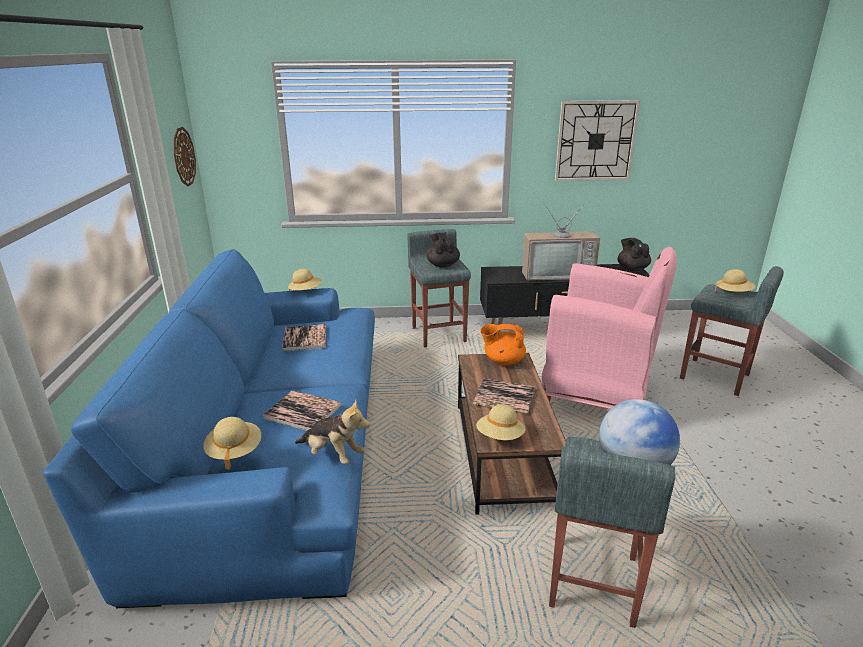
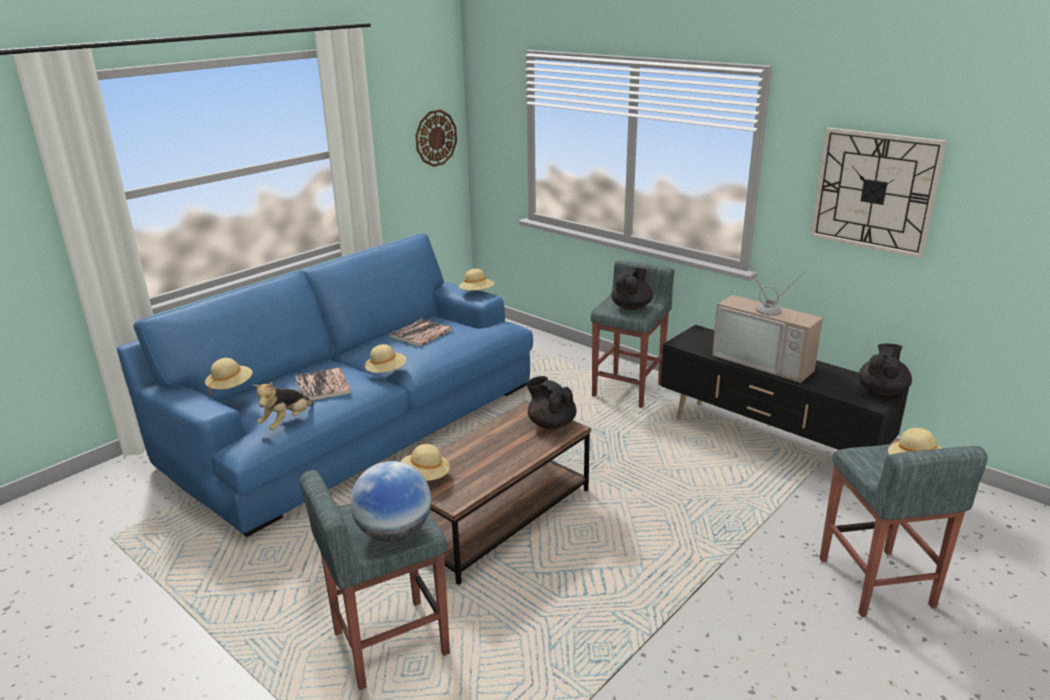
camera: 45 degrees right, 0 degrees up
plush toy [295,399,370,464] -> plush toy turned 45 degrees clockwise [253,382,314,430]
book [473,379,535,414] -> none
orange teapot [481,324,526,365] -> black teapot [526,376,576,429]
pink armchair [542,247,677,409] -> none
none -> beige hat [365,344,406,373]

